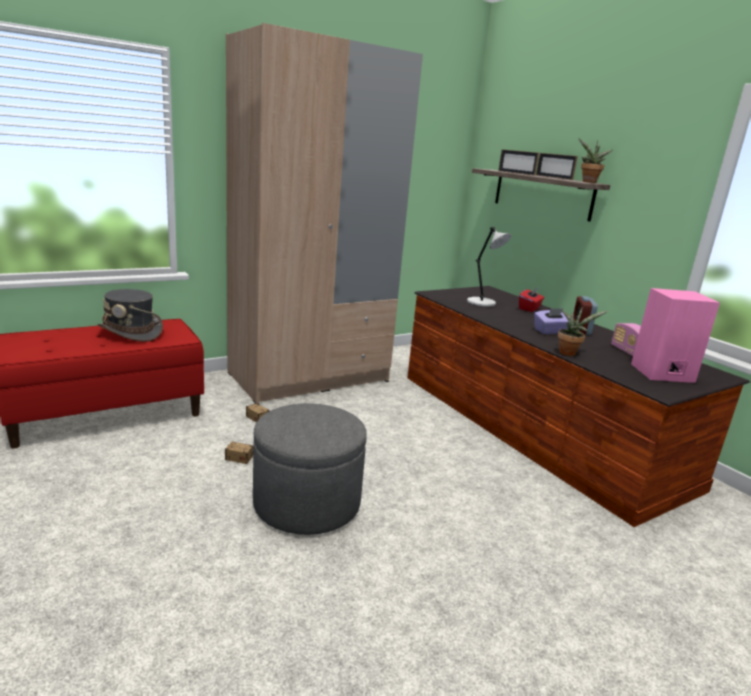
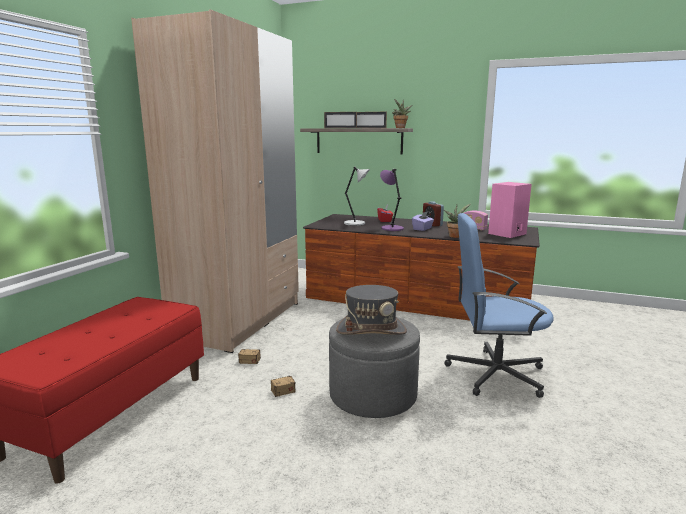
camera: 35 degrees left, 5 degrees down
grey hat [98,289,163,342] -> grey hat moved to [336,285,407,335]
none -> purple table lamp [380,169,404,231]
none -> blue office chair [444,213,554,398]

